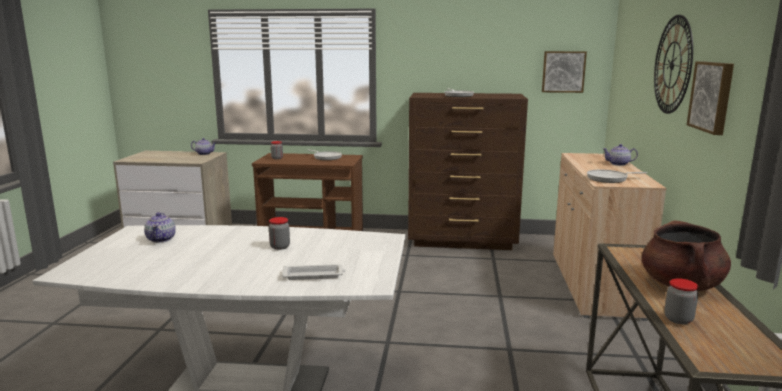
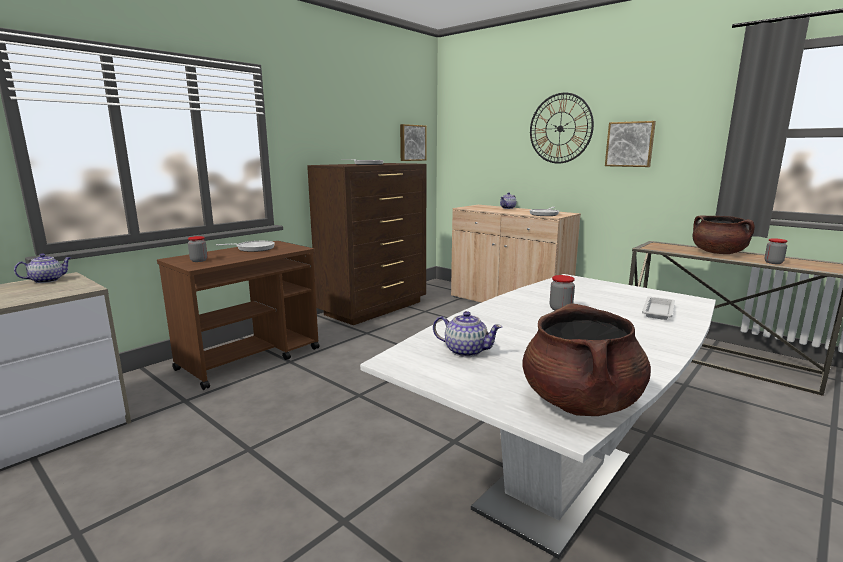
camera: 55 degrees left, 0 degrees up
none -> brown cooking pot [522,303,651,416]

